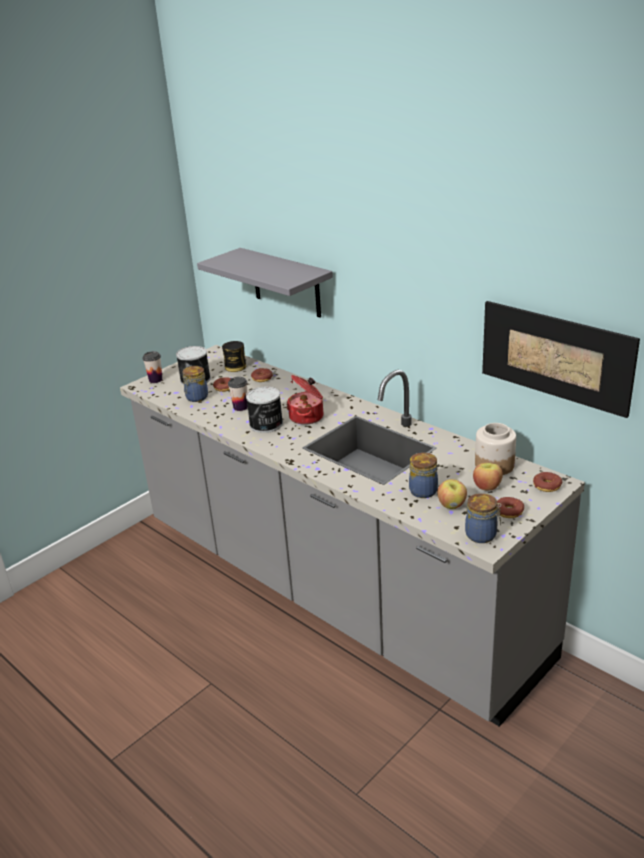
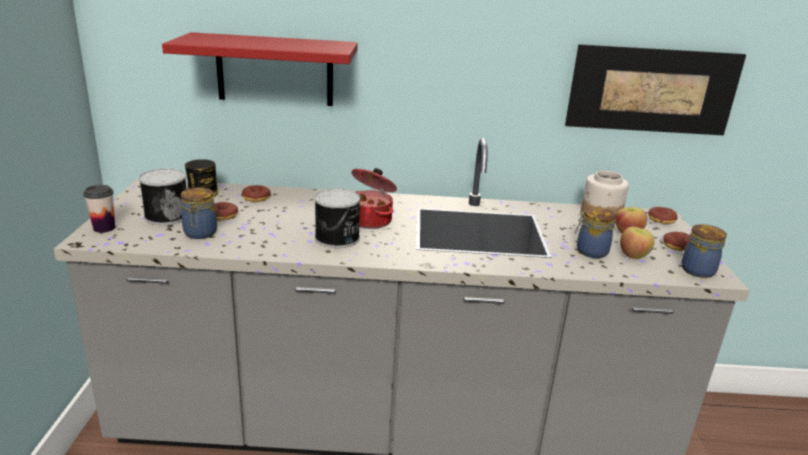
camera: 45 degrees left, 5 degrees down
grey shelf [197,248,333,317] -> red shelf [162,32,358,106]
cup [228,377,248,411] -> none

